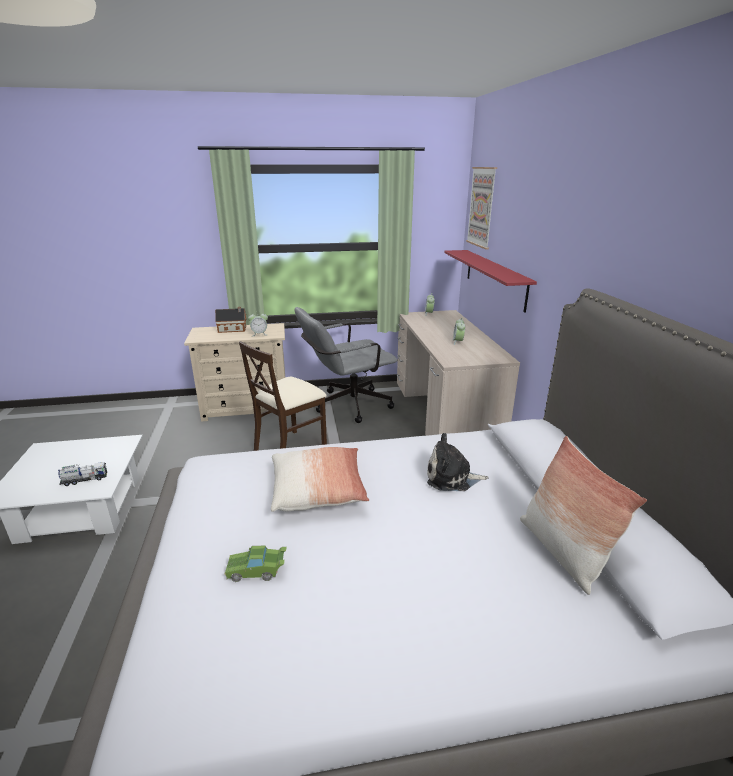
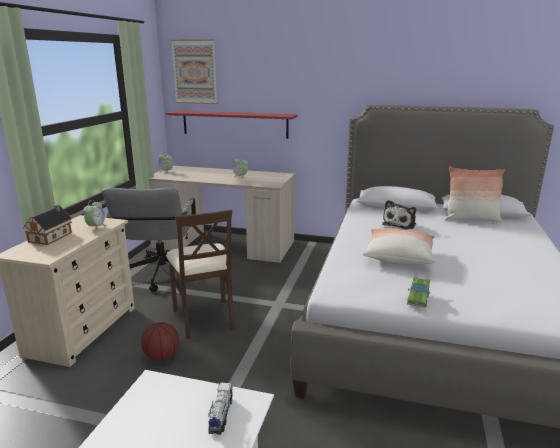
camera: 65 degrees left, 5 degrees down
green toy car [224,546,287,582] -> green toy car moved to [407,276,430,308]
none -> basketball [141,322,180,361]

